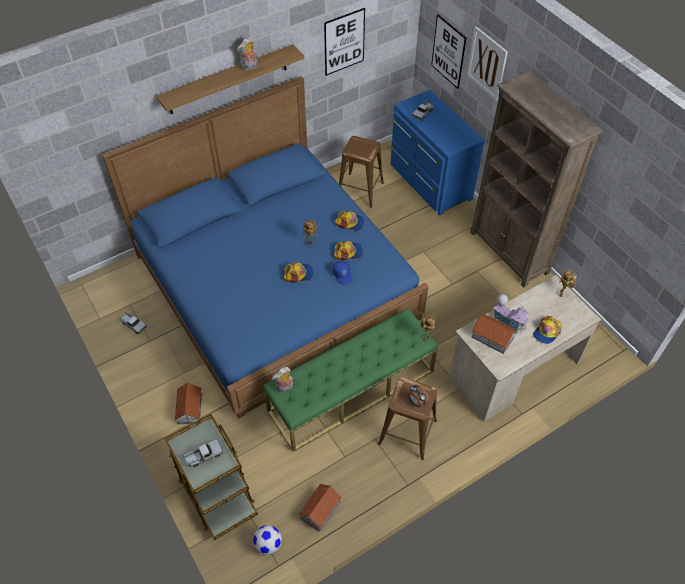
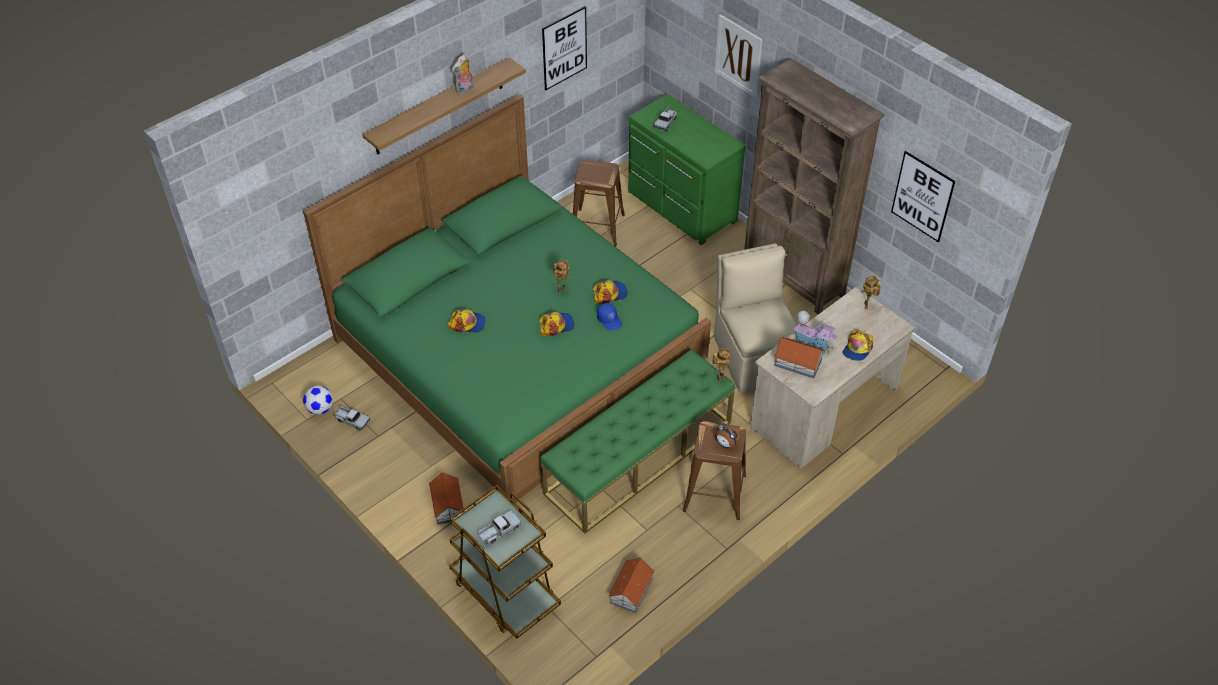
camera: 10 degrees left, 5 degrees down
blue bed [102,76,429,418] -> green bed [303,94,711,503]
football [253,525,282,555] -> football moved to [303,386,333,415]
plush toy [271,367,293,393] -> none
cap [335,211,365,231] -> cap moved to [448,309,486,333]
blue dresser [391,90,485,216] -> green dresser [628,94,746,245]
picture [431,15,466,89] -> picture moved to [891,151,955,242]
none -> beige chair [714,243,796,393]

